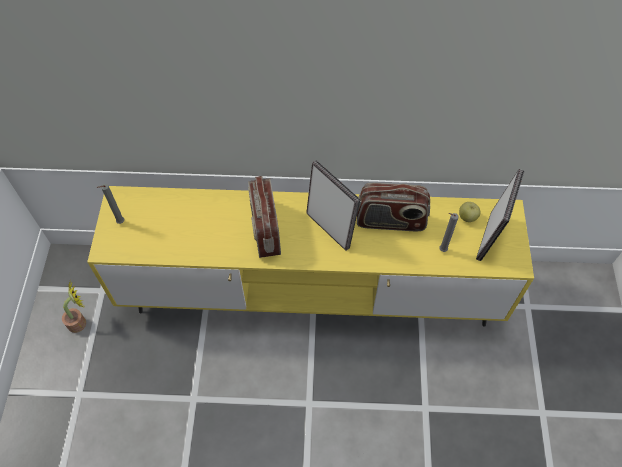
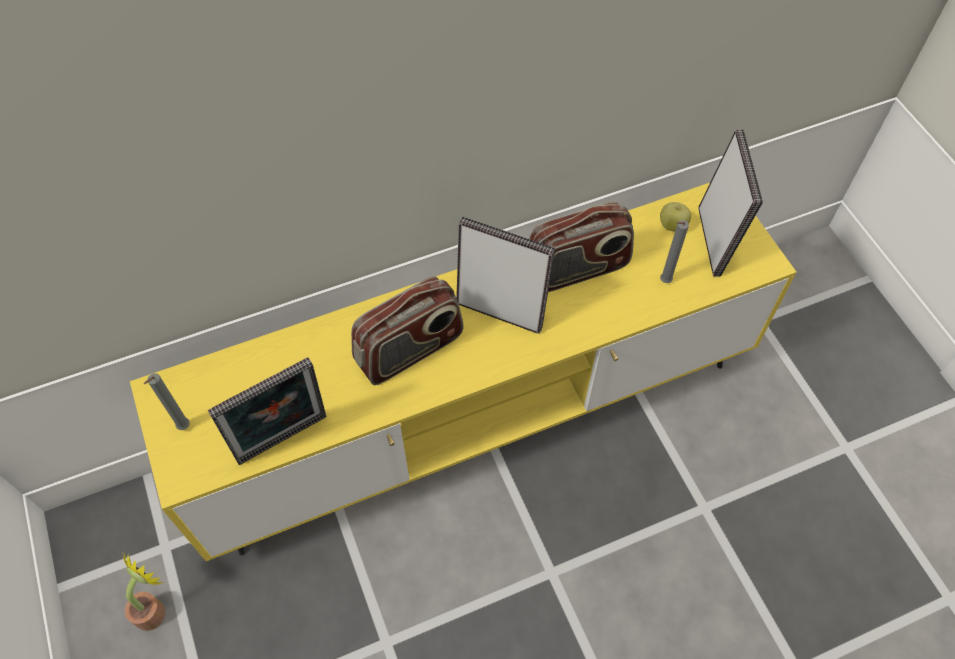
camera: 25 degrees left, 0 degrees up
radio [248,176,281,258] -> radio turned 90 degrees counterclockwise [351,276,463,385]
none -> picture frame [208,357,326,465]

